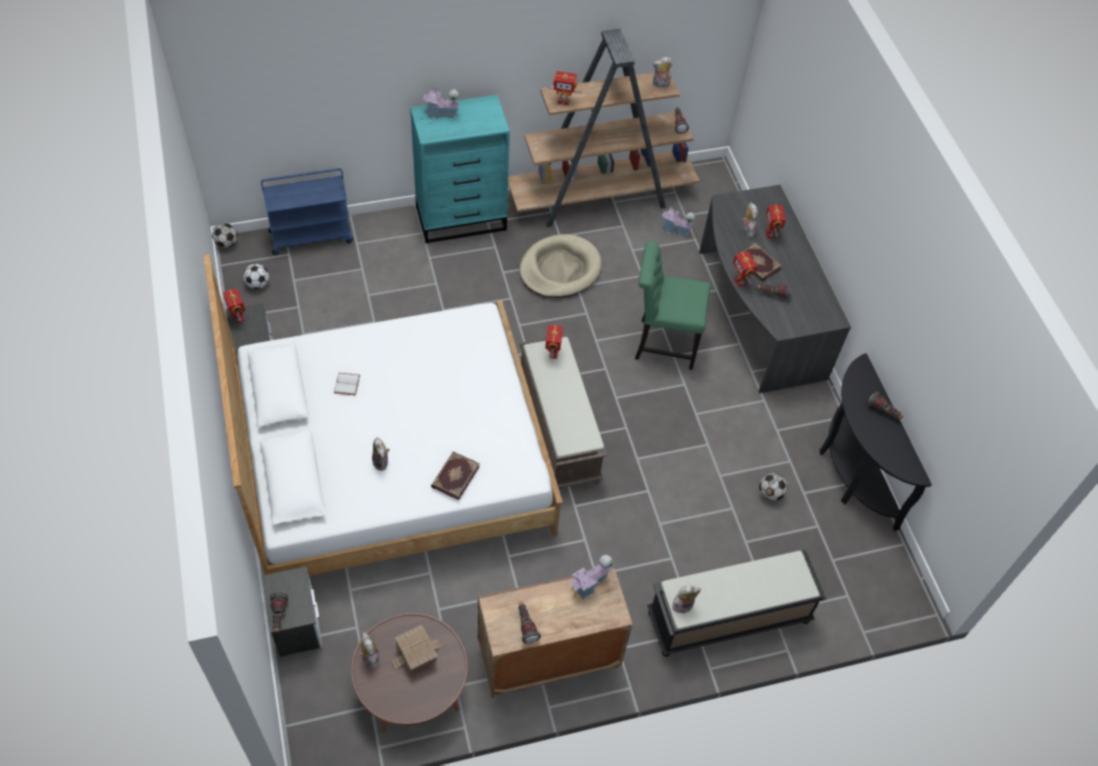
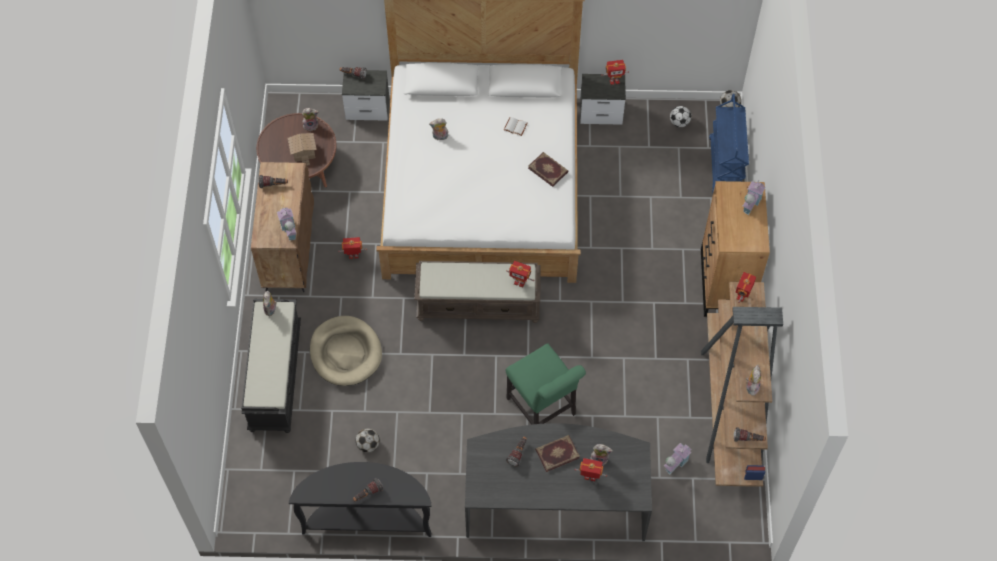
camera: 110 degrees right, 5 degrees up
turquoise dresser [410,95,510,243] -> brown dresser [701,181,770,317]
book [431,451,480,500] -> book moved to [528,152,568,187]
beige dog bed [520,234,602,298] -> beige dog bed moved to [310,316,382,386]
green chair [635,241,711,370] -> green chair turned 120 degrees clockwise [506,343,586,425]
toy robot [733,251,757,287] -> toy robot moved to [338,237,367,259]

